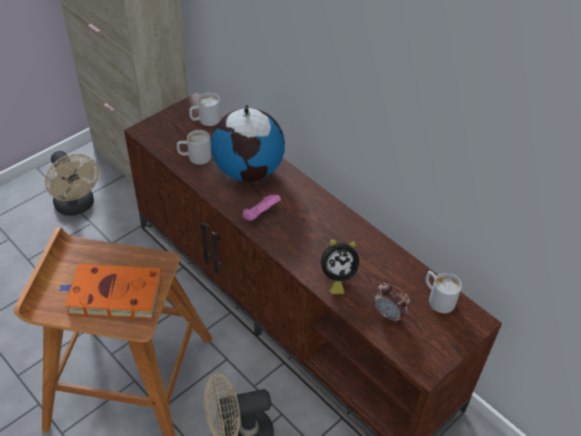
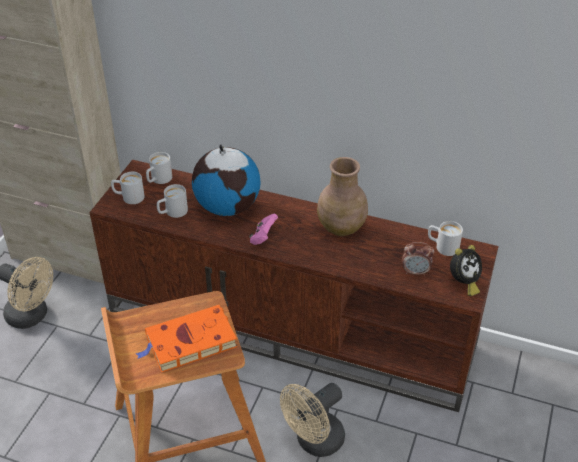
camera: 25 degrees left, 5 degrees down
alarm clock [321,240,359,294] -> alarm clock moved to [450,245,482,296]
none -> white mug [111,172,145,204]
none -> brown vase [317,157,368,236]

